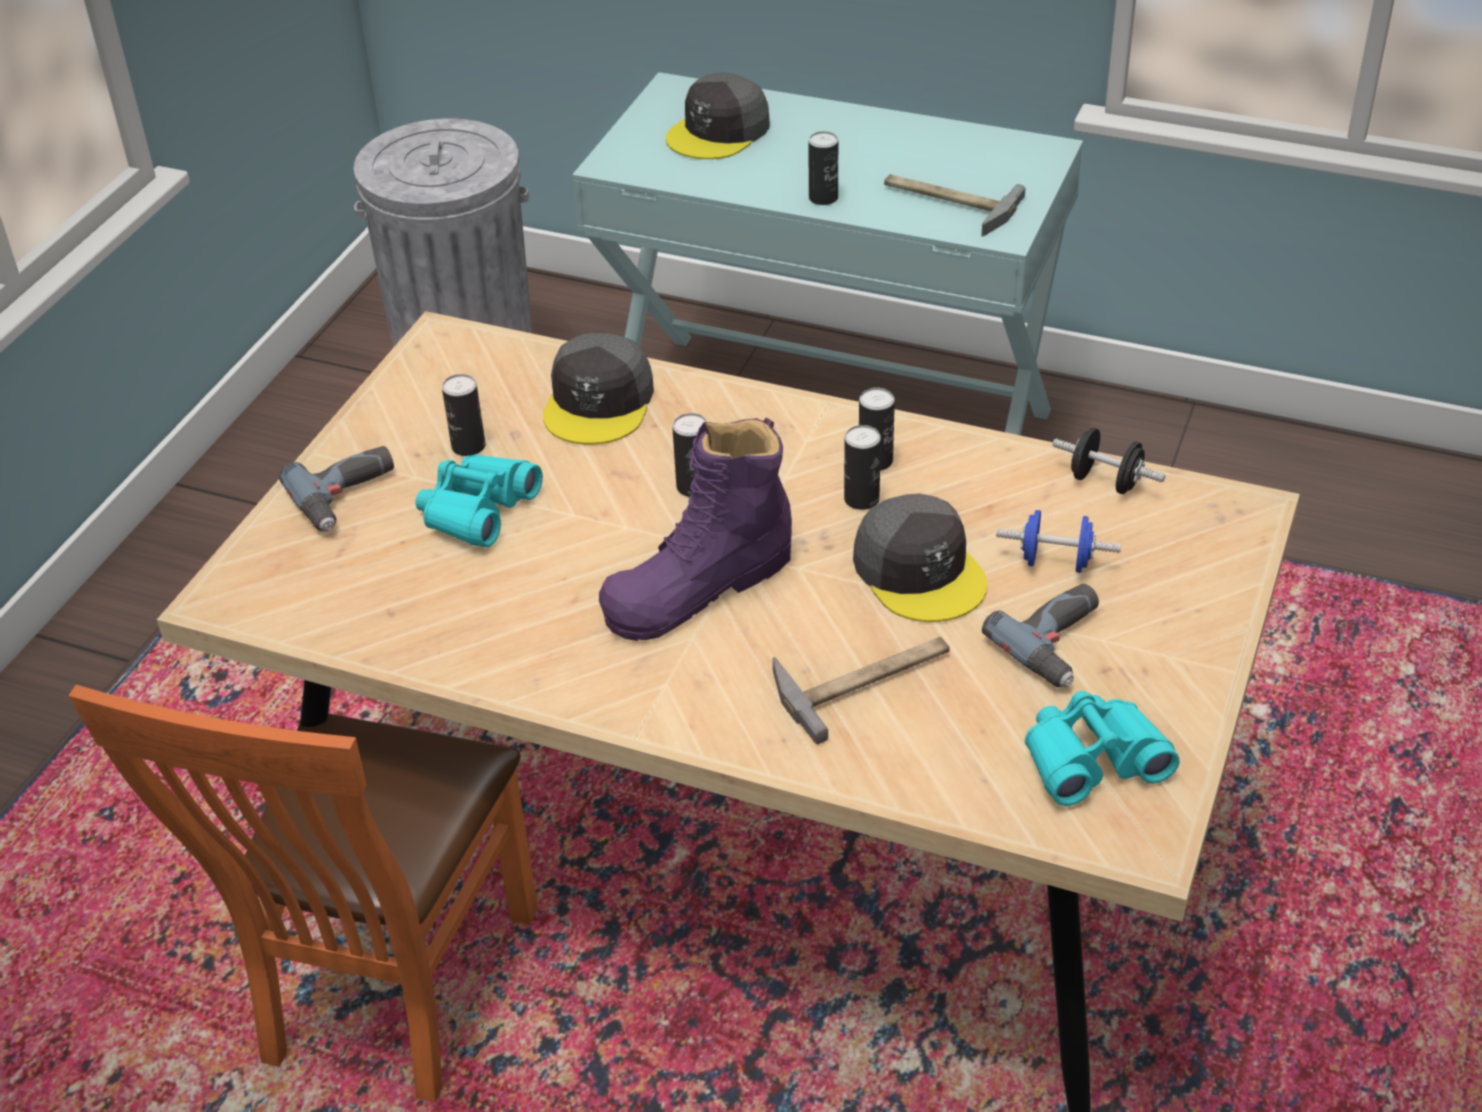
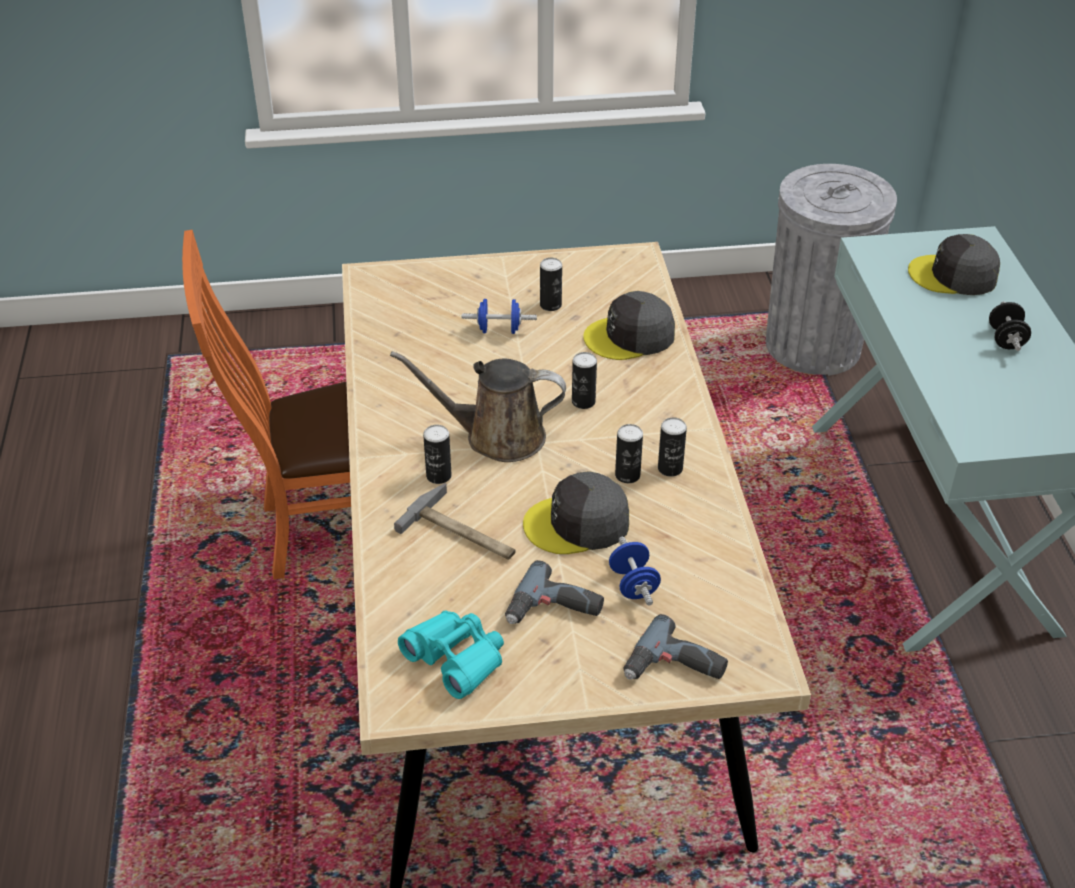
camera: 60 degrees right, 0 degrees up
power drill [279,446,394,531] -> power drill moved to [624,614,728,680]
turquoise binoculars [415,454,543,547] -> blue dumbbell [462,299,537,334]
purple boot [599,418,792,641] -> brown watering can [390,351,566,462]
can [808,131,838,205] -> can moved to [423,425,452,484]
grey cap [853,494,987,622] -> grey cap turned 45 degrees clockwise [523,471,629,554]
hammer [884,174,1025,236] -> none
black dumbbell [1053,428,1165,494] -> black dumbbell moved to [989,301,1031,351]

